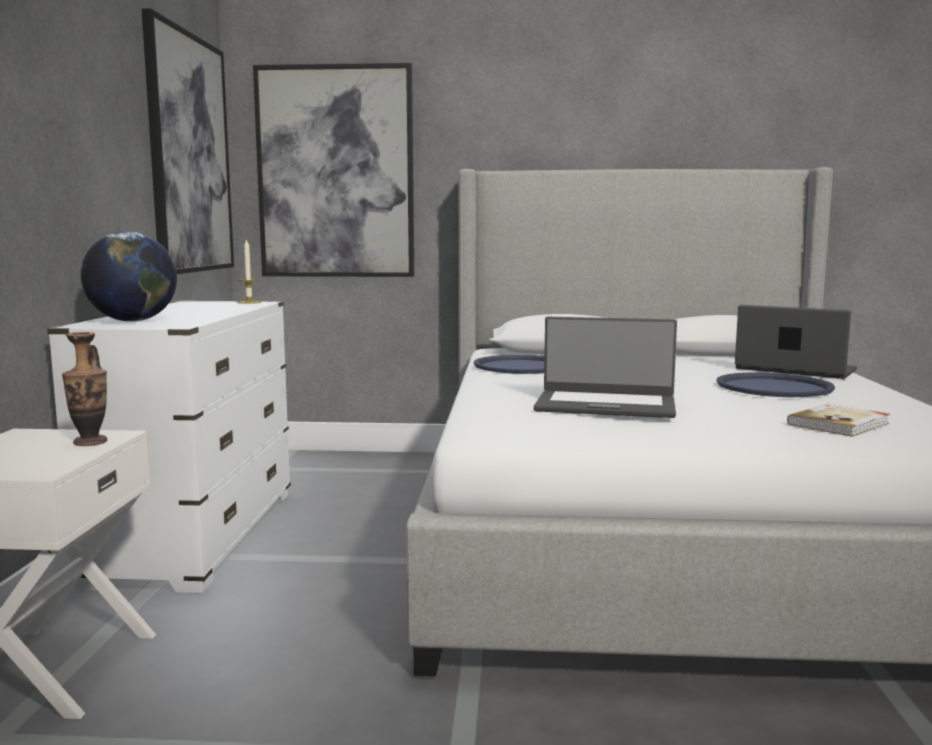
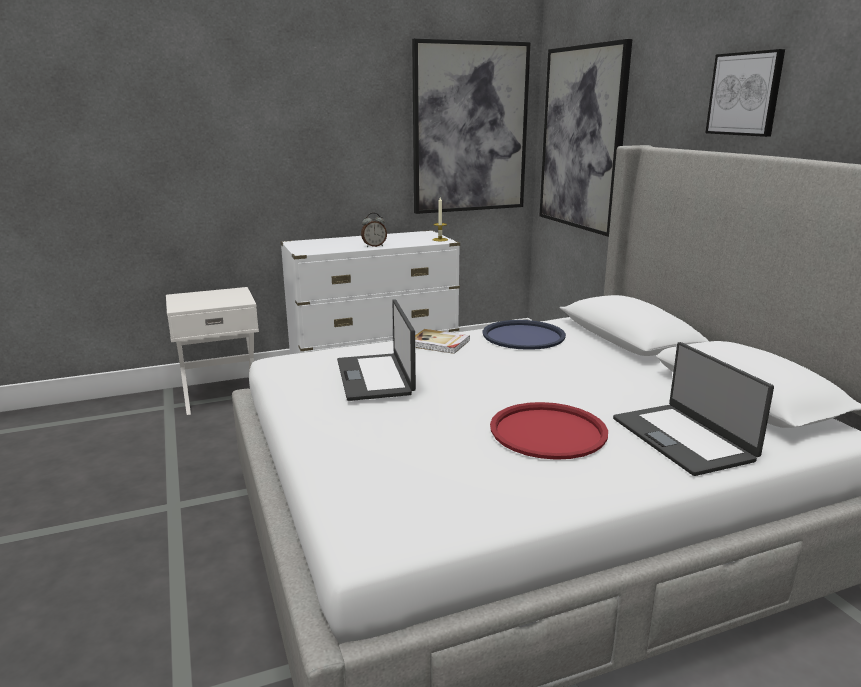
camera: 65 degrees right, 10 degrees up
vase [62,332,107,446] -> none
globe [81,231,177,322] -> none
blue tray [717,373,835,397] -> red tray [490,402,608,460]
laptop [735,305,857,379] -> laptop turned 150 degrees clockwise [613,342,774,476]
book [787,404,890,437] -> book moved to [415,329,470,354]
none -> alarm clock [361,213,387,247]
none -> picture [705,49,785,137]

